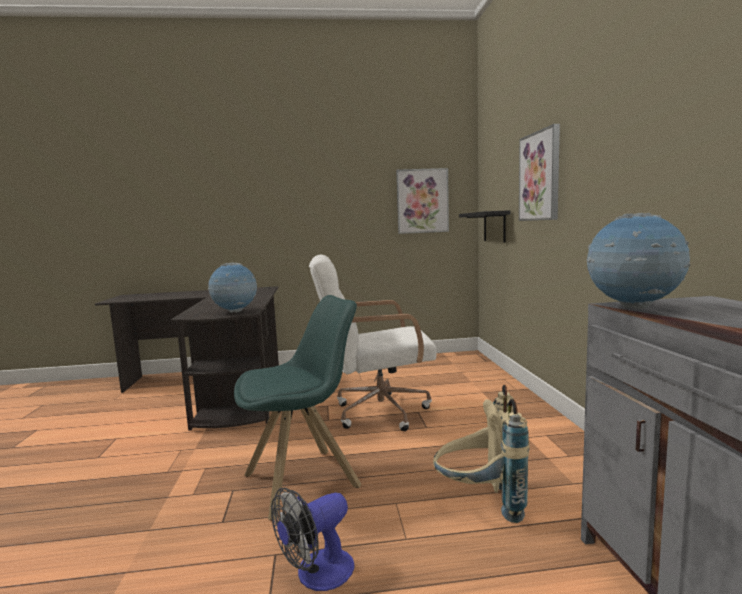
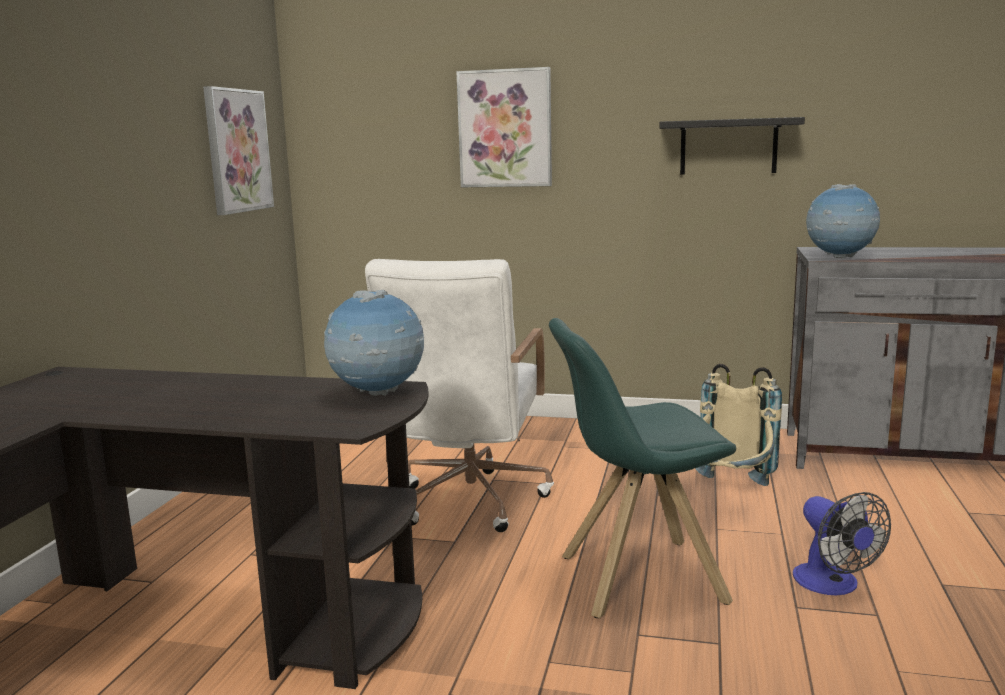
camera: 70 degrees left, 5 degrees up
turquoise chair [234,295,361,521] -> turquoise chair turned 90 degrees counterclockwise [549,318,736,618]
black shelf [459,210,511,243] -> black shelf moved to [659,117,805,175]

